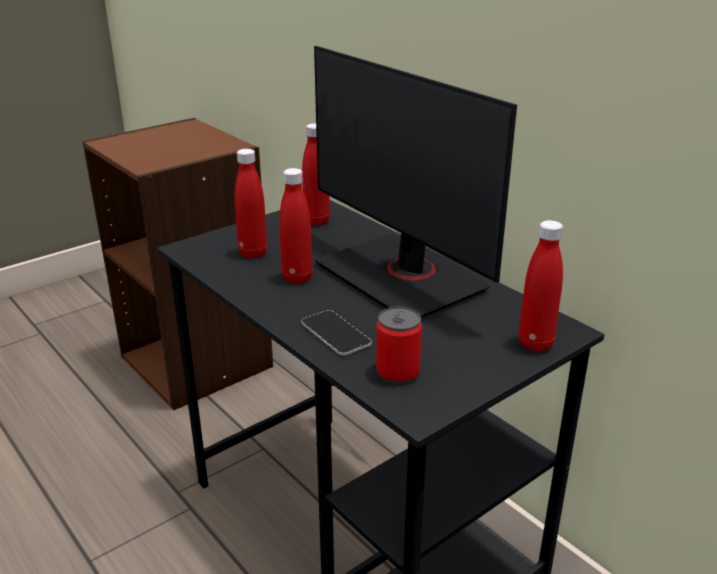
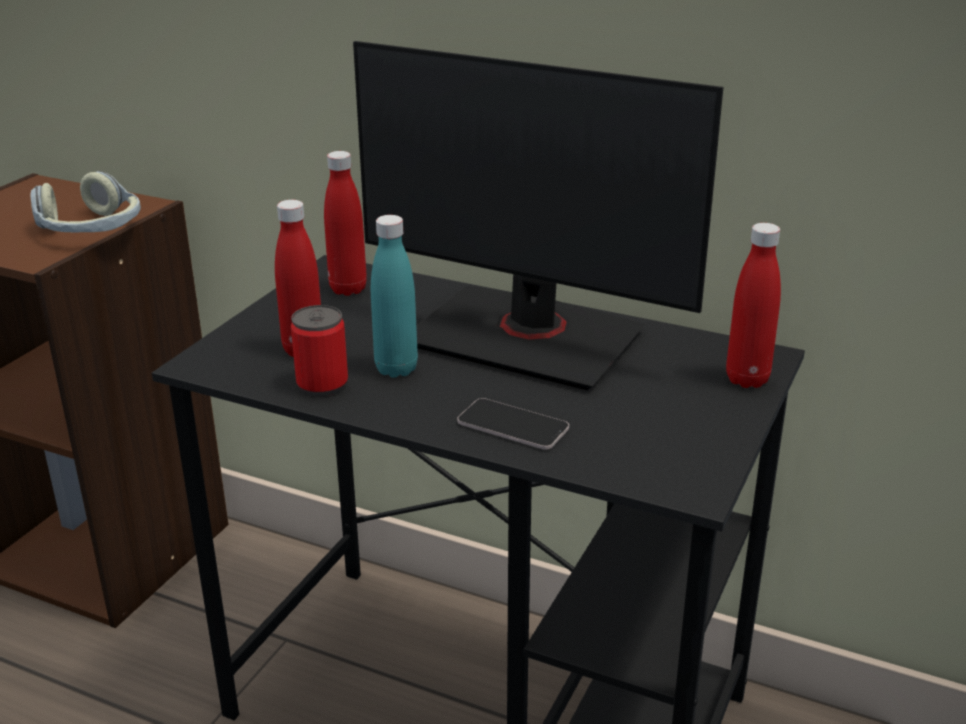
camera: 25 degrees left, 0 degrees up
red bottle [279,168,313,284] -> turquoise bottle [371,215,418,378]
can [376,306,422,384] -> can moved to [291,305,348,396]
none -> headphones [30,171,141,232]

